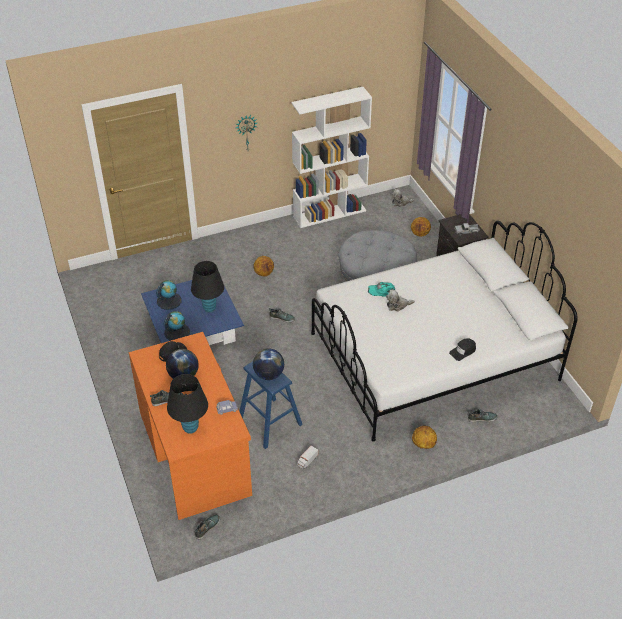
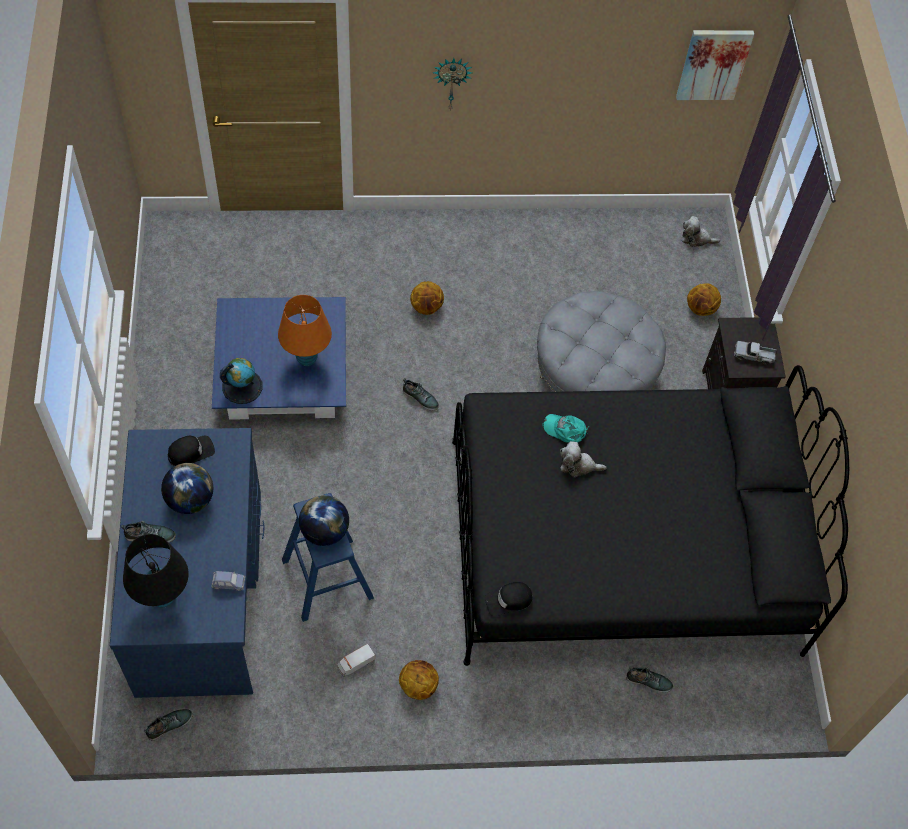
camera: 15 degrees right, 15 degrees up
orange desk [129,332,252,520] -> blue desk [110,428,264,698]
globe [156,280,182,310] -> none
black table lamp [191,261,224,312] -> orange table lamp [278,295,332,366]
white bookcase [291,87,372,228] -> none
white bed [311,221,578,442] -> black bed [452,365,849,666]
basketball [412,426,437,449] -> basketball moved to [399,660,439,700]
black cap [449,338,476,361] -> black cap moved to [485,582,533,616]
none -> picture [676,30,754,100]

